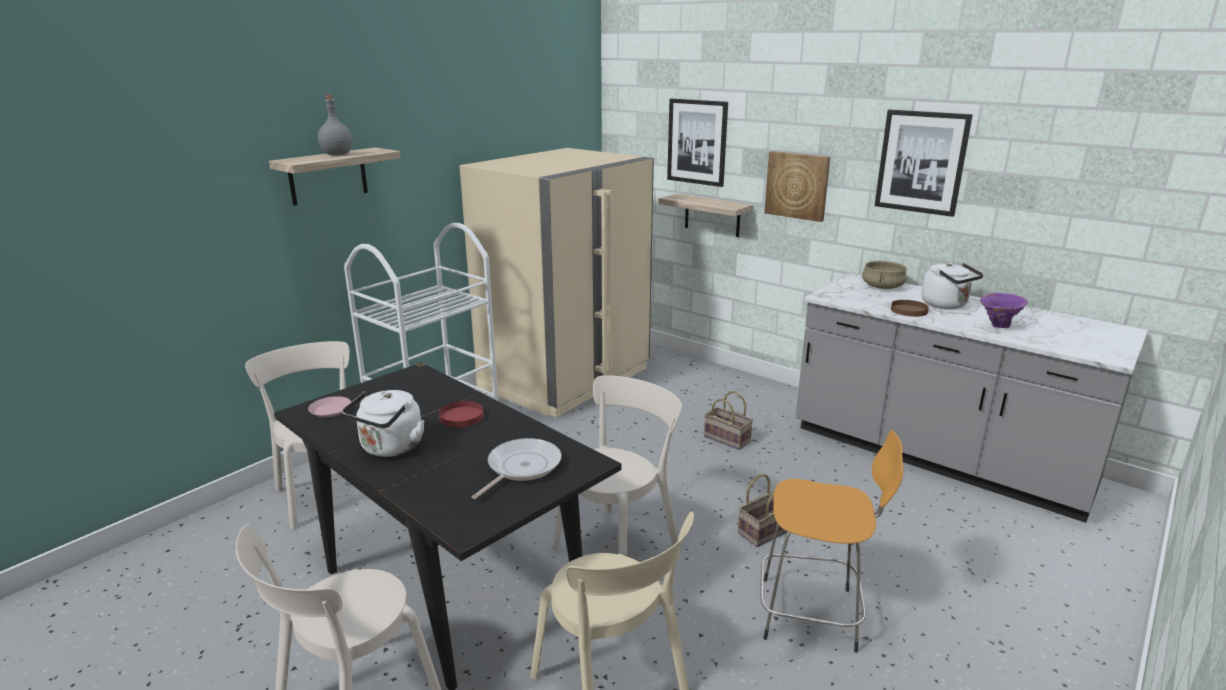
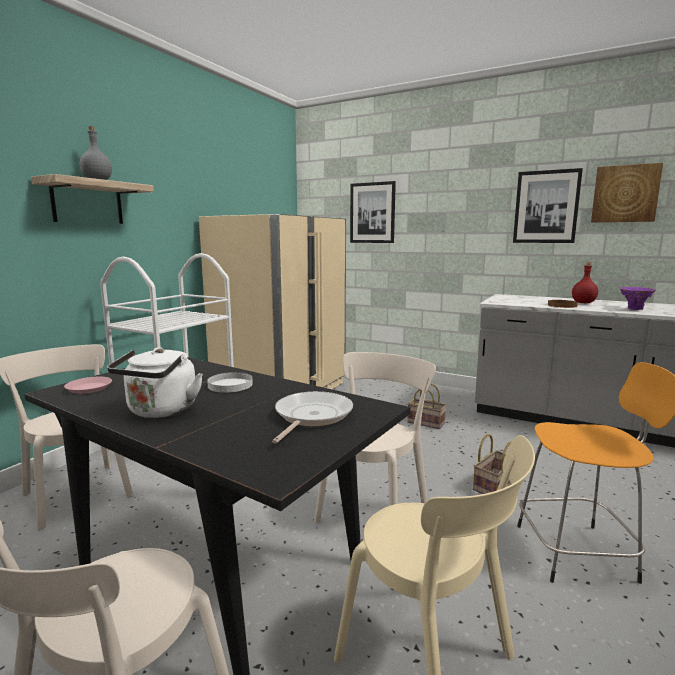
camera: 10 degrees left, 10 degrees down
red plate [439,401,484,428] -> white plate [207,372,253,393]
shelf [658,194,753,237] -> none
picture [764,151,830,222] -> picture moved to [591,163,663,222]
beige cooking pot [862,261,907,289] -> none
white kettle [922,263,984,309] -> red bottle [572,262,598,303]

